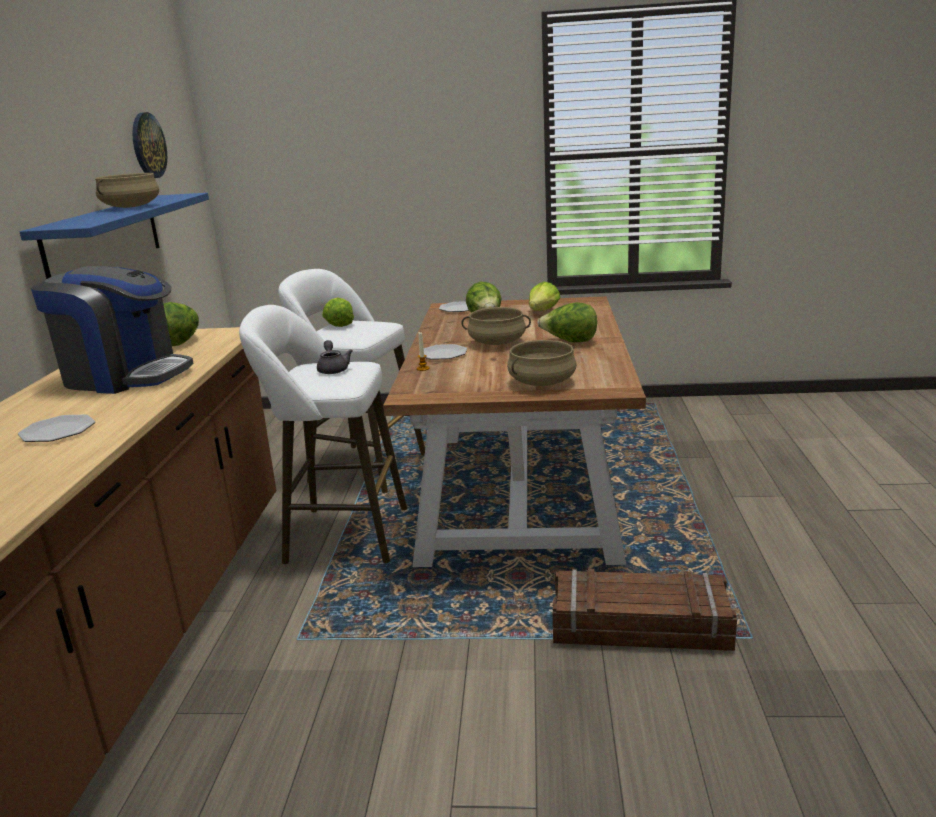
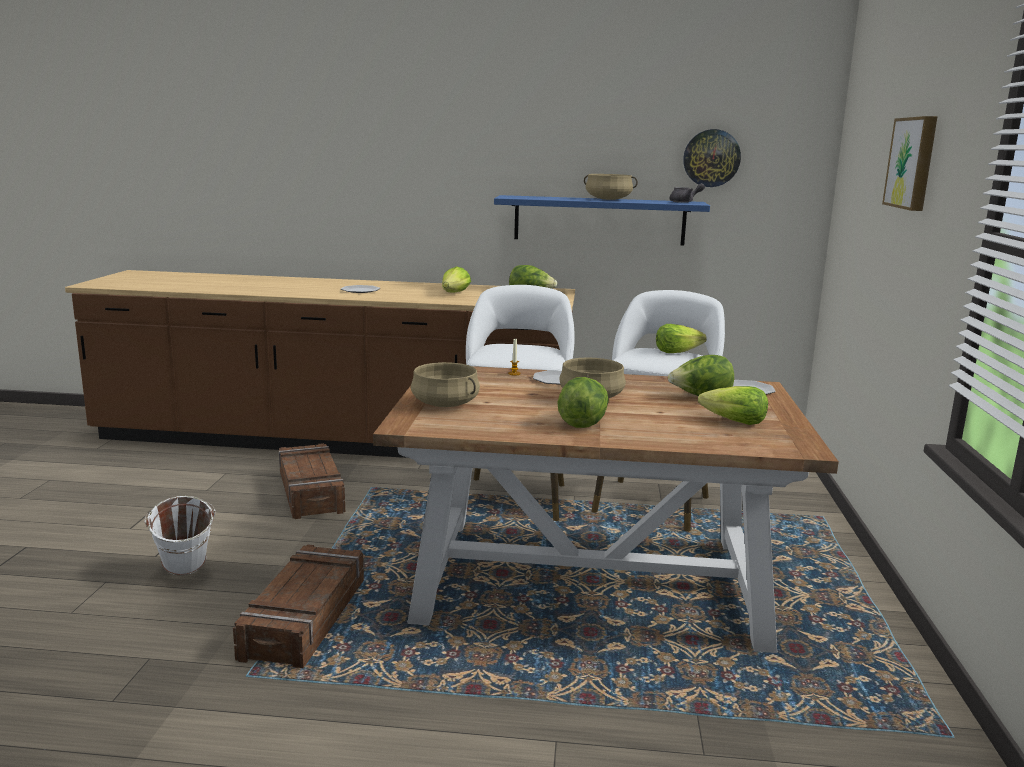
camera: 90 degrees right, 5 degrees down
coffee machine [31,266,194,394] -> lettuce [442,266,471,292]
grey teapot [317,340,353,374] -> grey teapot moved to [669,183,705,203]
none -> white bucket [144,496,216,575]
none -> crate [279,443,345,519]
none -> picture [882,116,938,211]

